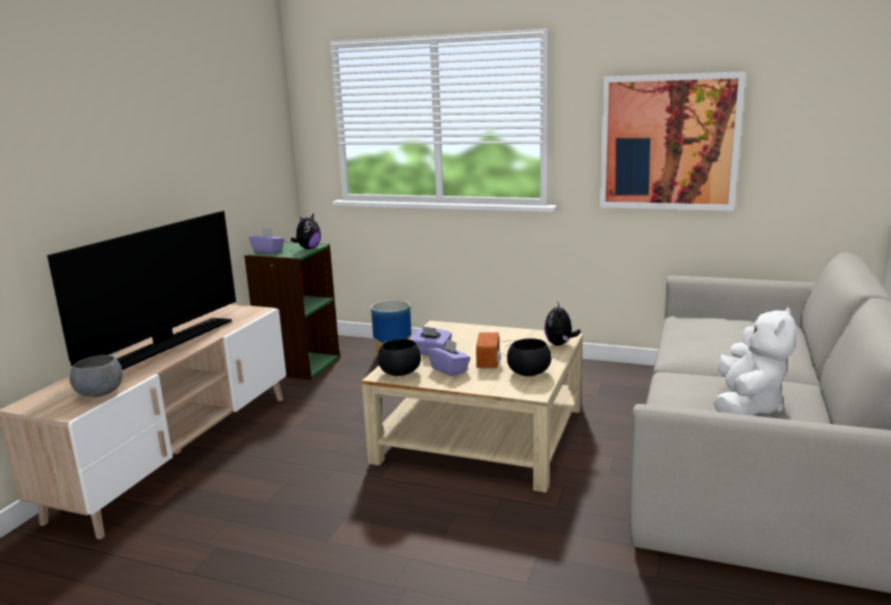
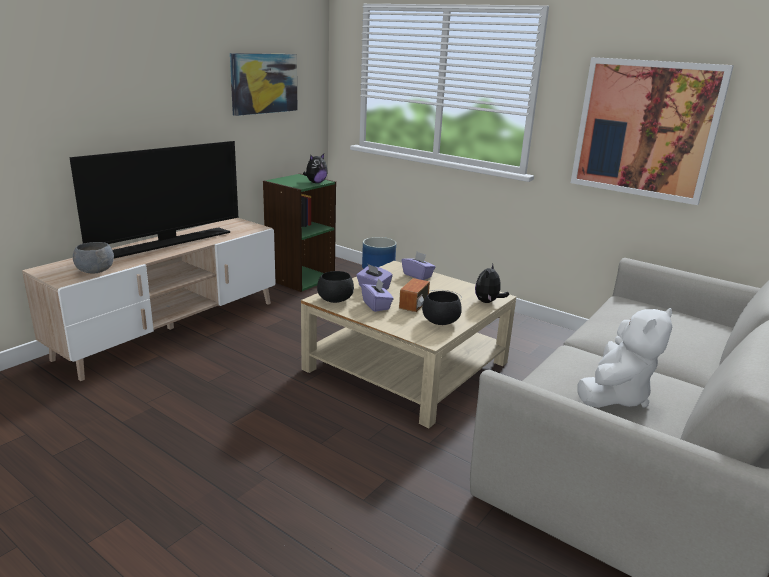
camera: 15 degrees right, 5 degrees up
purple tissue box [249,228,284,254] -> purple tissue box moved to [402,252,435,280]
none -> picture [230,53,297,116]

